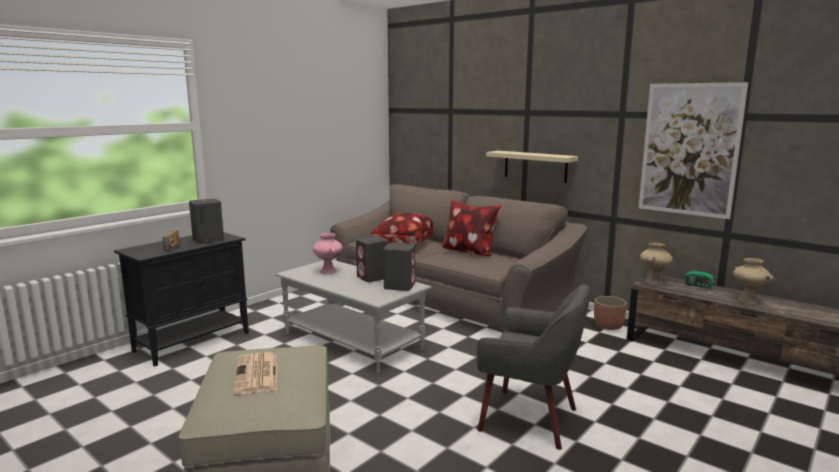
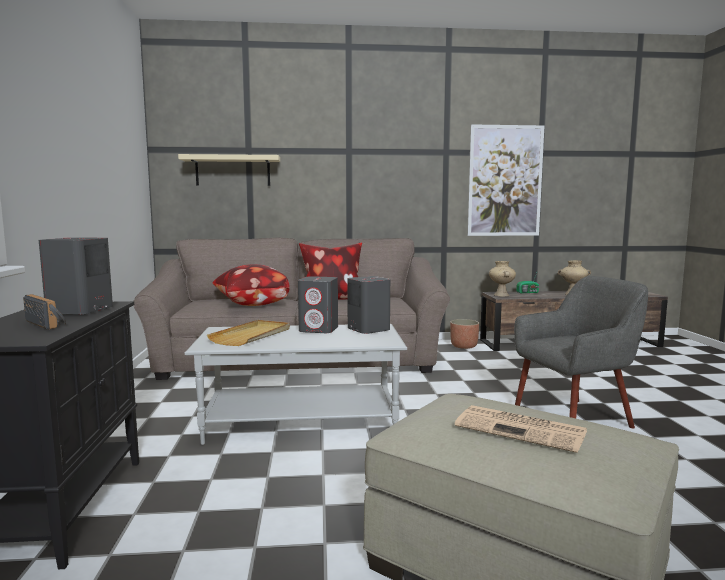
camera: 45 degrees left, 5 degrees down
pink vase [313,233,343,274] -> beige tray [207,320,290,346]
beige shelf [486,151,578,183] -> beige shelf moved to [178,154,280,186]

